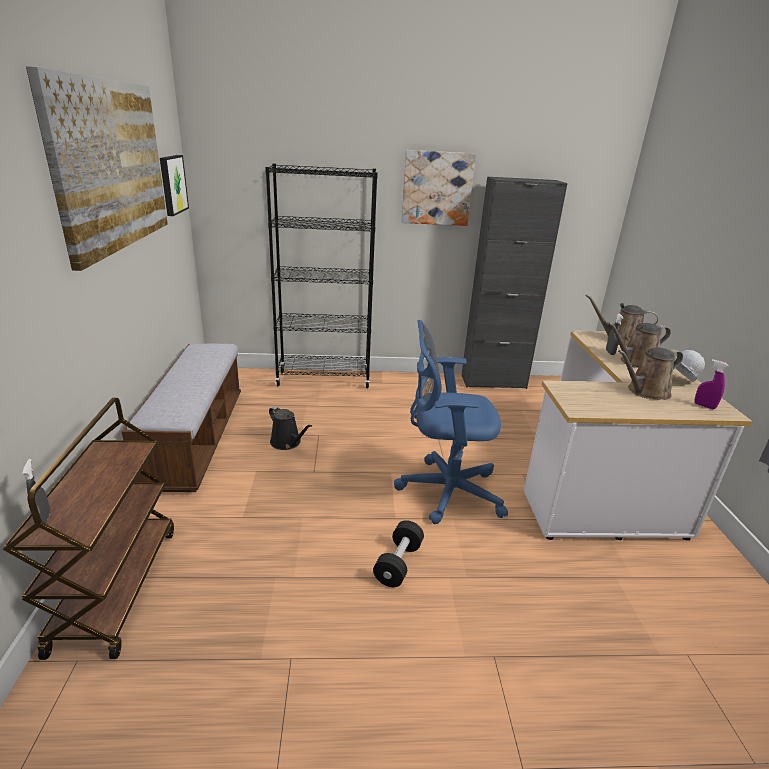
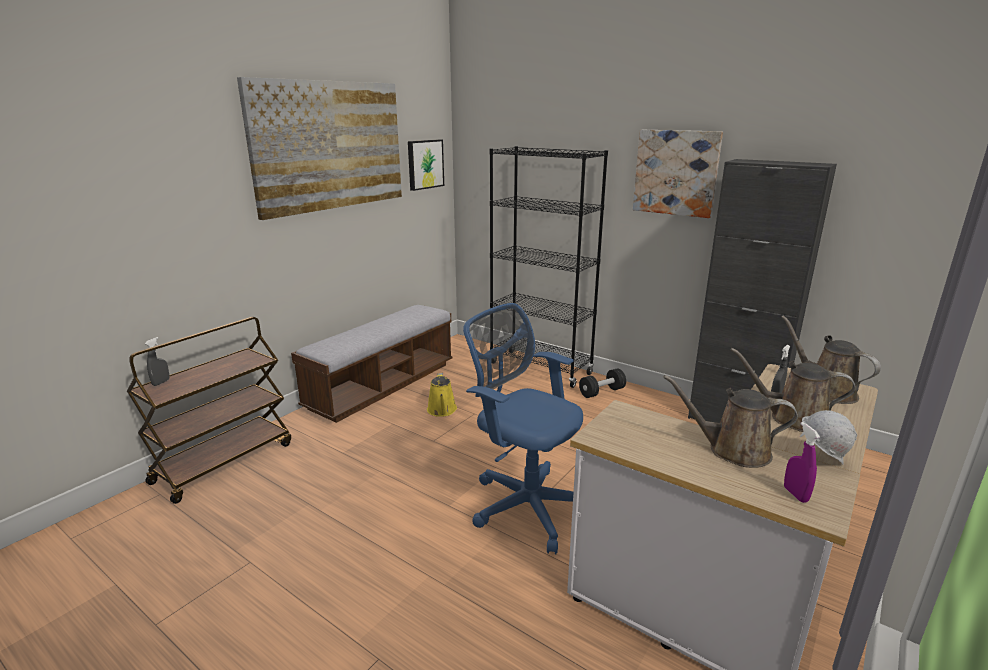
camera: 40 degrees right, 5 degrees down
black watering can [269,406,312,450] -> yellow watering can [427,373,457,417]
black dumbbell [373,520,424,587] -> black dumbbell moved to [579,368,626,398]

